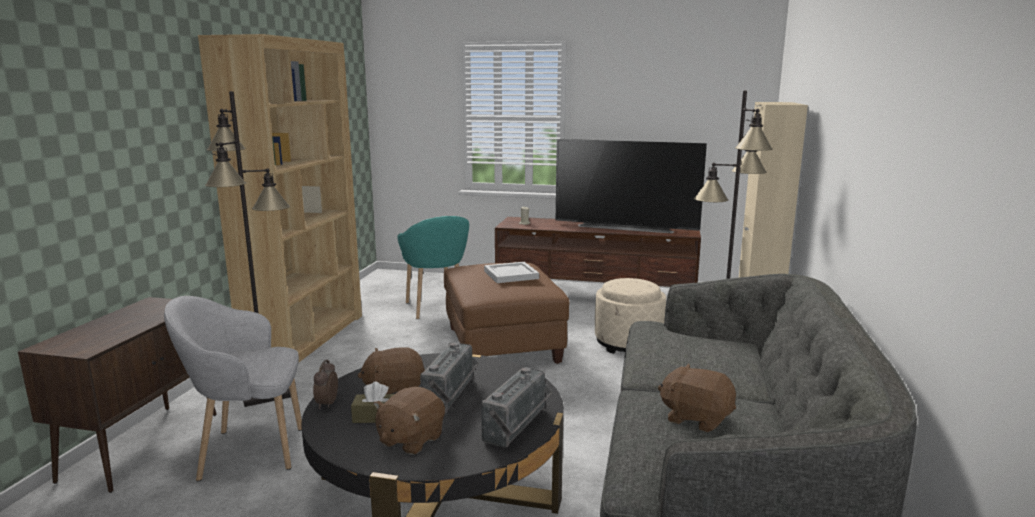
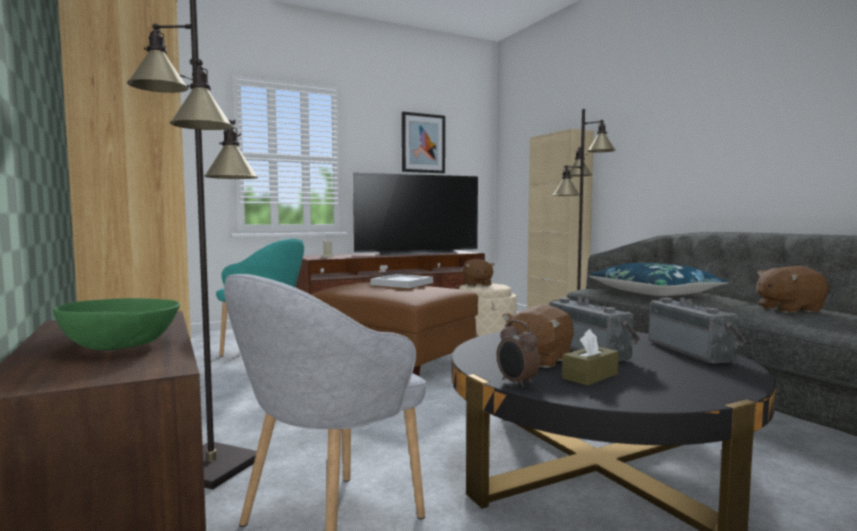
camera: 40 degrees left, 10 degrees down
brown plush toy [373,387,445,455] -> brown plush toy moved to [462,258,495,287]
none -> green bowl [53,298,180,351]
none -> picture [402,112,445,173]
none -> blue pillow [588,263,729,296]

